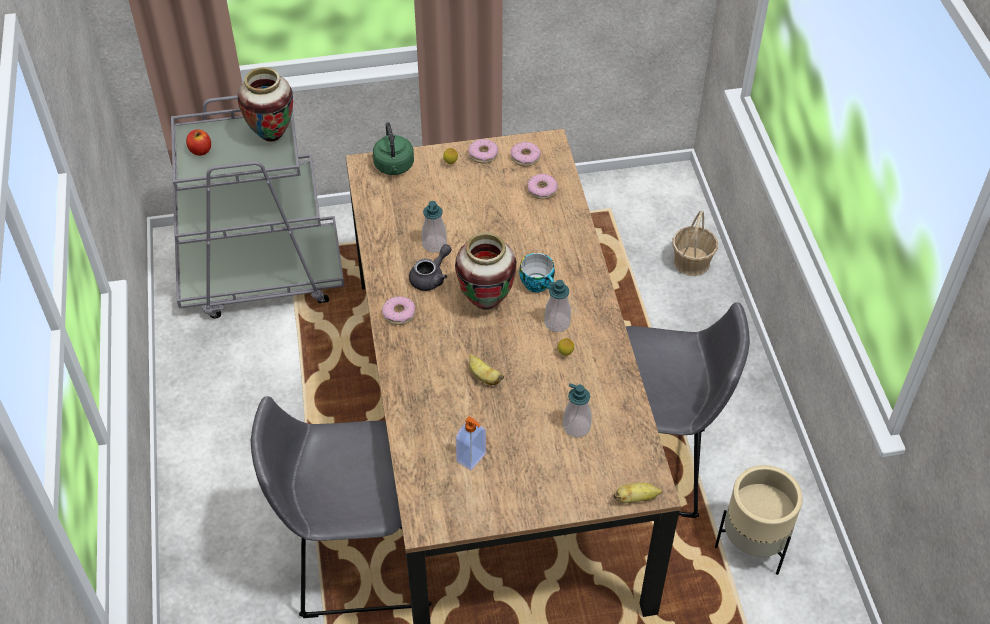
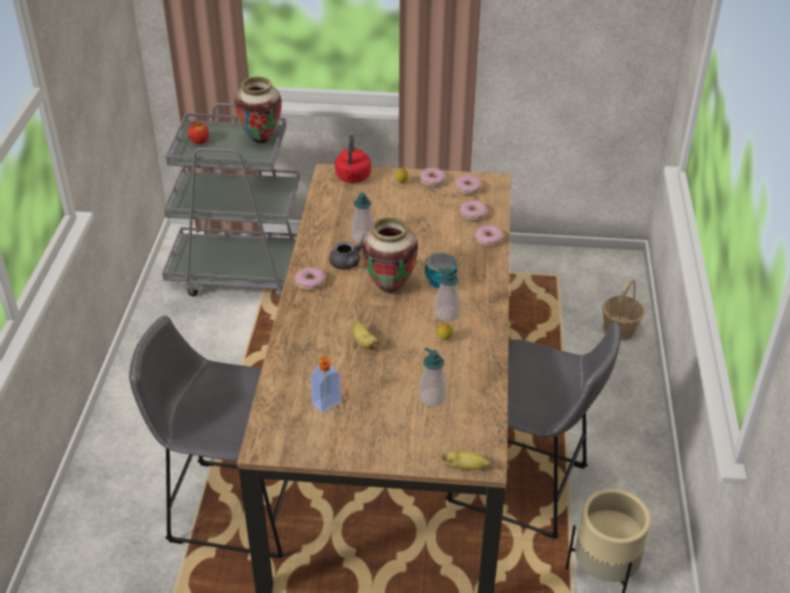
camera: 15 degrees right, 10 degrees down
green kettle [373,122,414,175] -> red kettle [335,135,371,183]
none -> donut [475,225,504,247]

